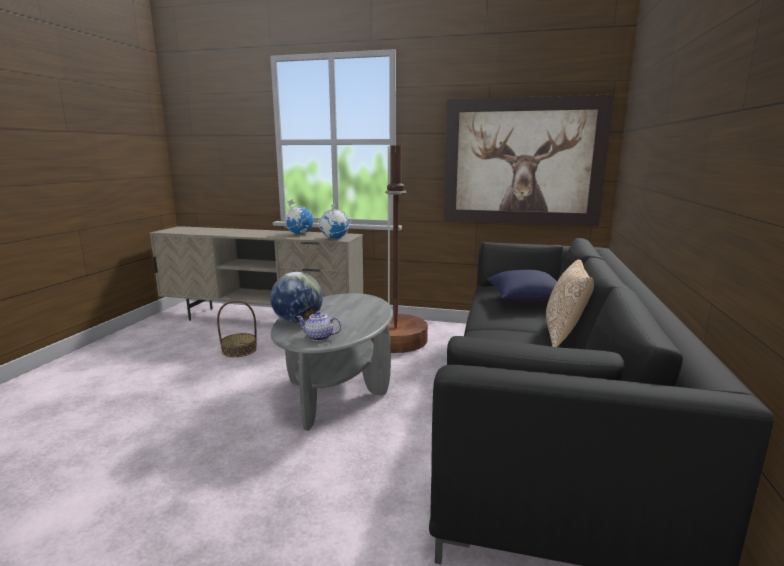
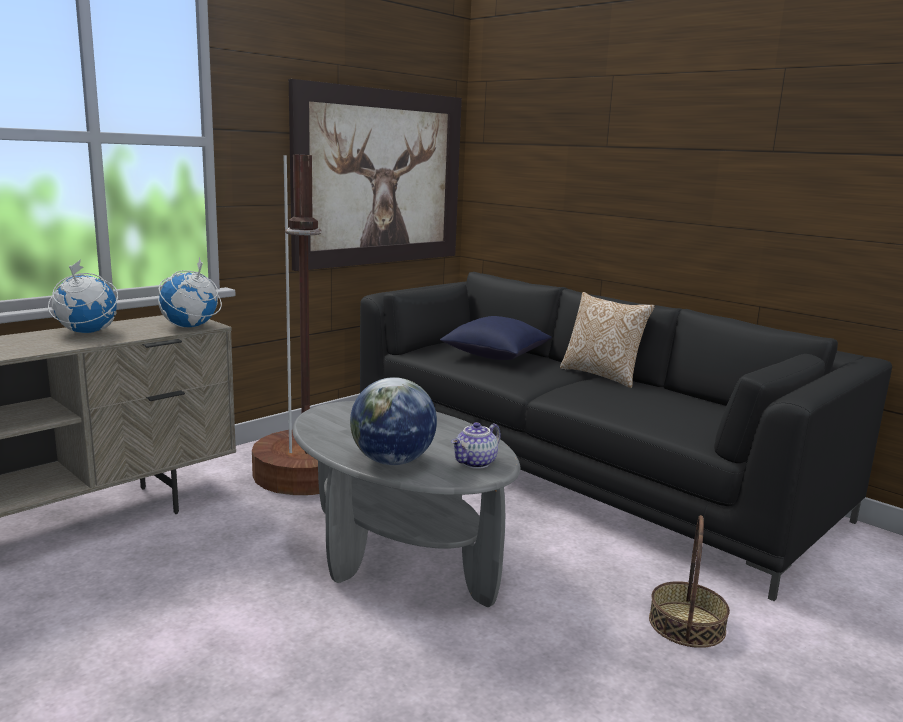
camera: 60 degrees left, 0 degrees up
basket [217,300,257,357] -> basket moved to [649,515,730,648]

